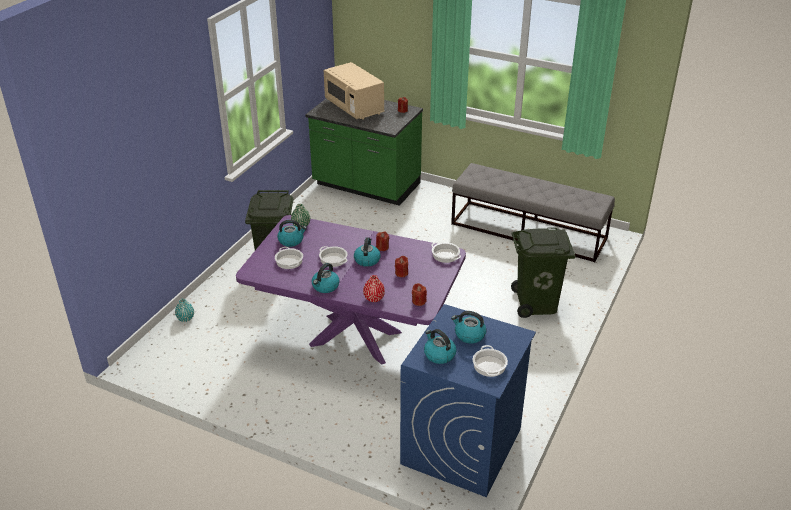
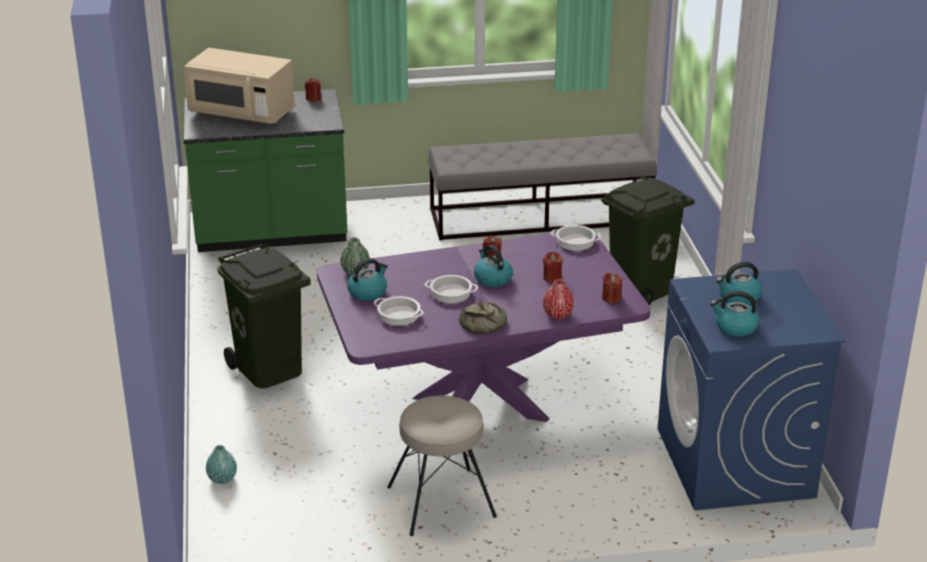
camera: 35 degrees left, 5 degrees down
kettle [312,263,340,293] -> bread [459,301,507,334]
cooking pot [473,345,508,377] -> none
none -> beige stool [387,396,497,536]

